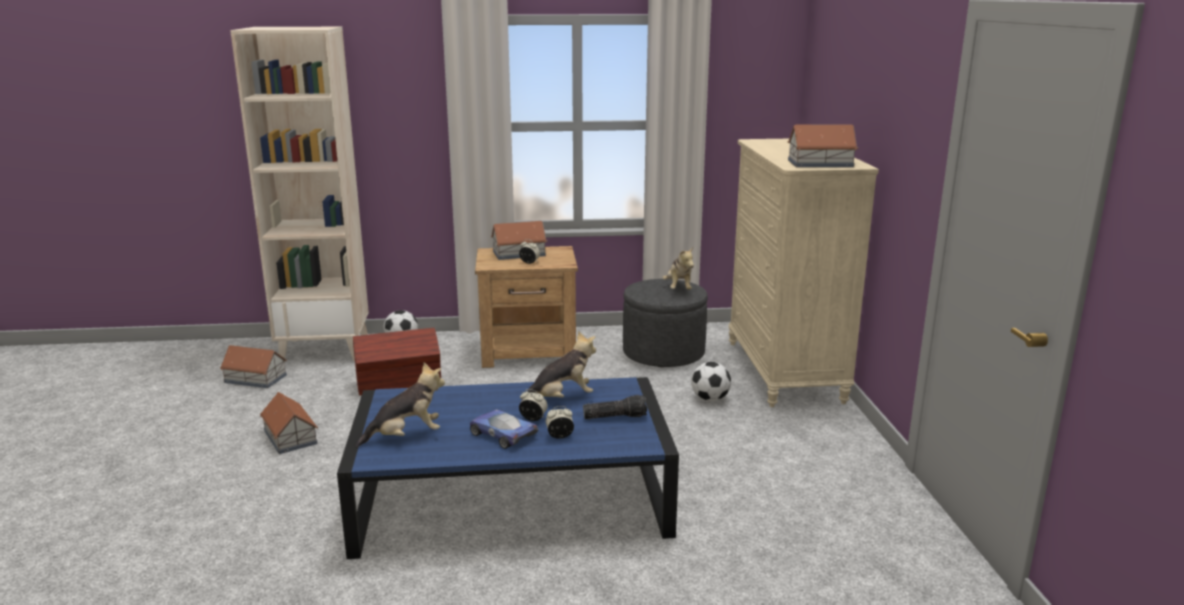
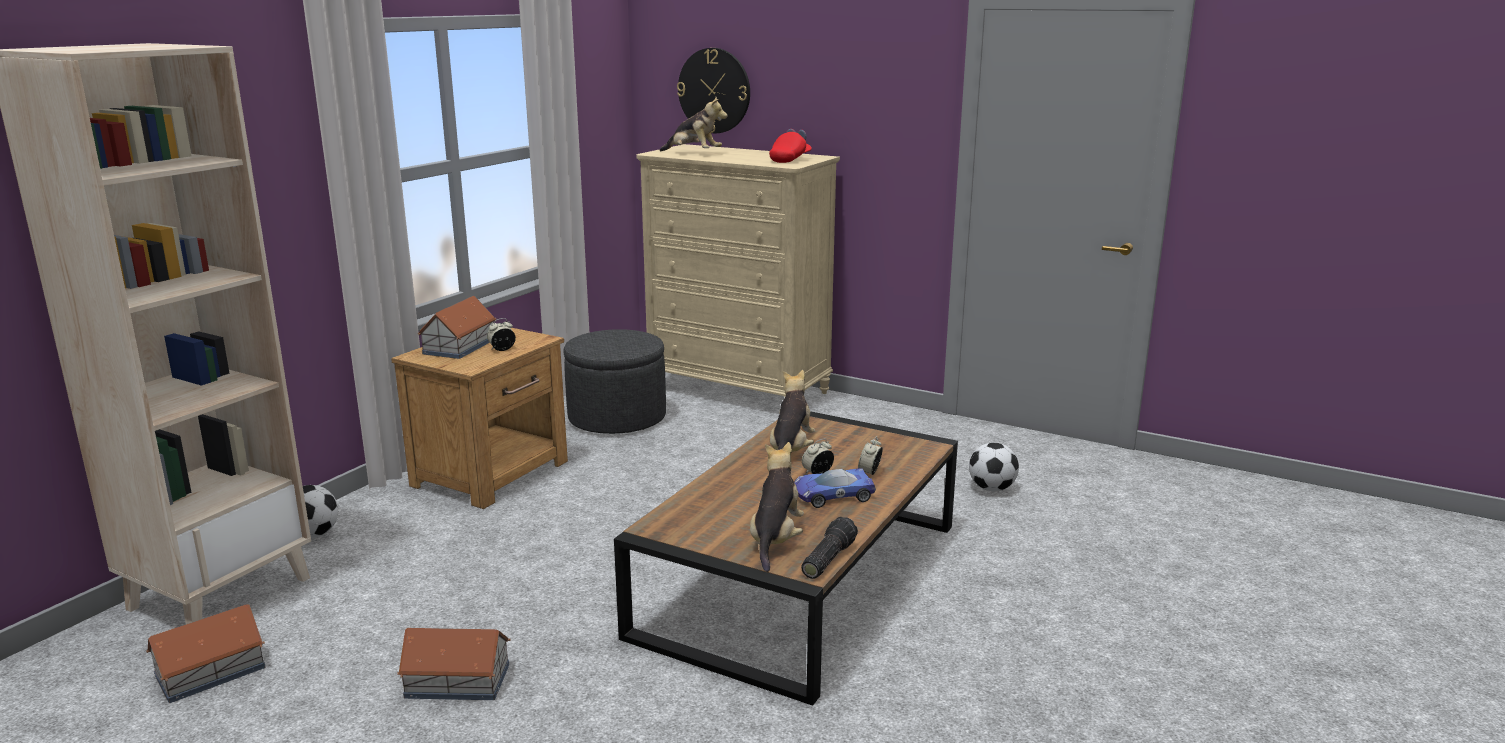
camera: 55 degrees left, 0 degrees up
blue coffee table [337,377,679,559] -> brown coffee table [614,411,958,706]
brown storage box [353,328,441,395] -> none
flashlight [583,395,647,419] -> flashlight moved to [801,517,858,579]
plush toy [662,247,694,290] -> plush toy moved to [660,97,727,151]
football [691,362,731,401] -> football moved to [969,443,1019,491]
toy house [788,124,858,167] -> red cap [769,129,812,163]
none -> wall clock [677,48,750,133]

